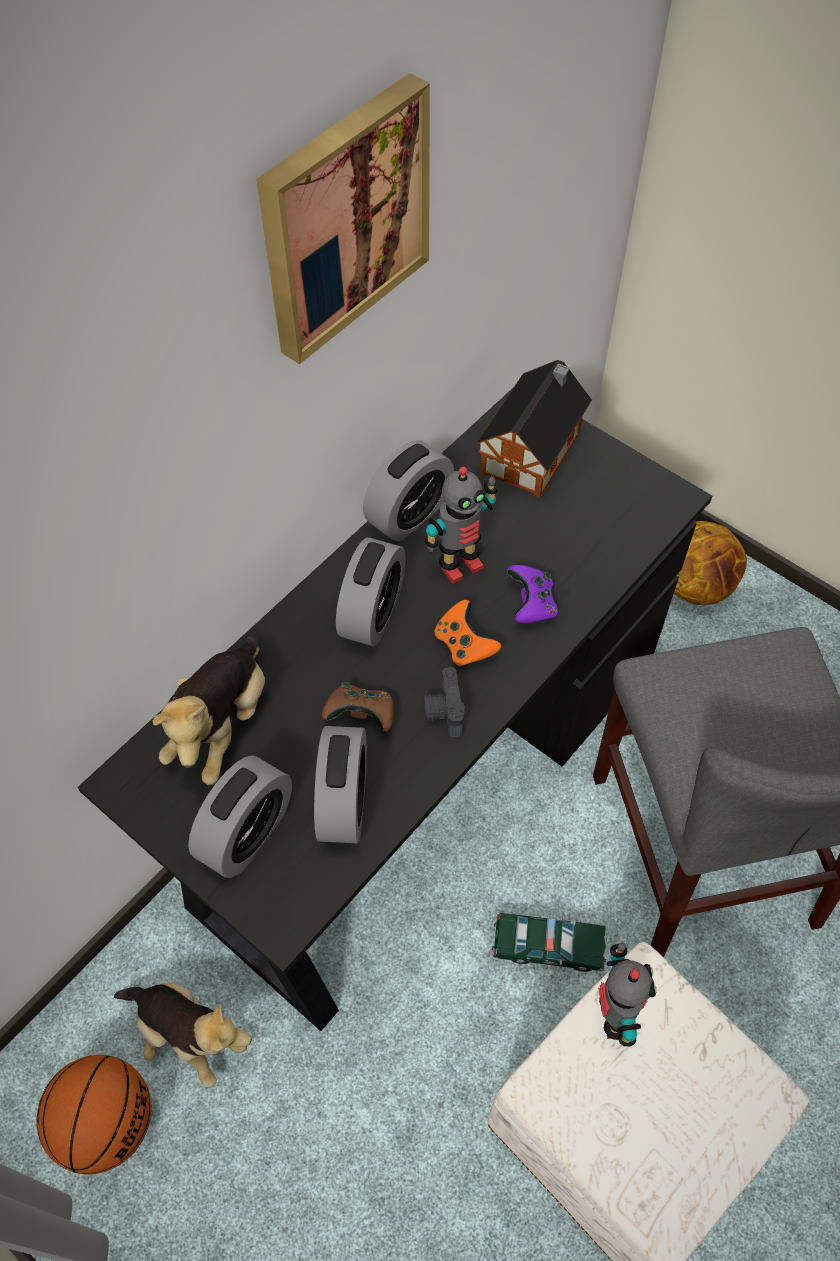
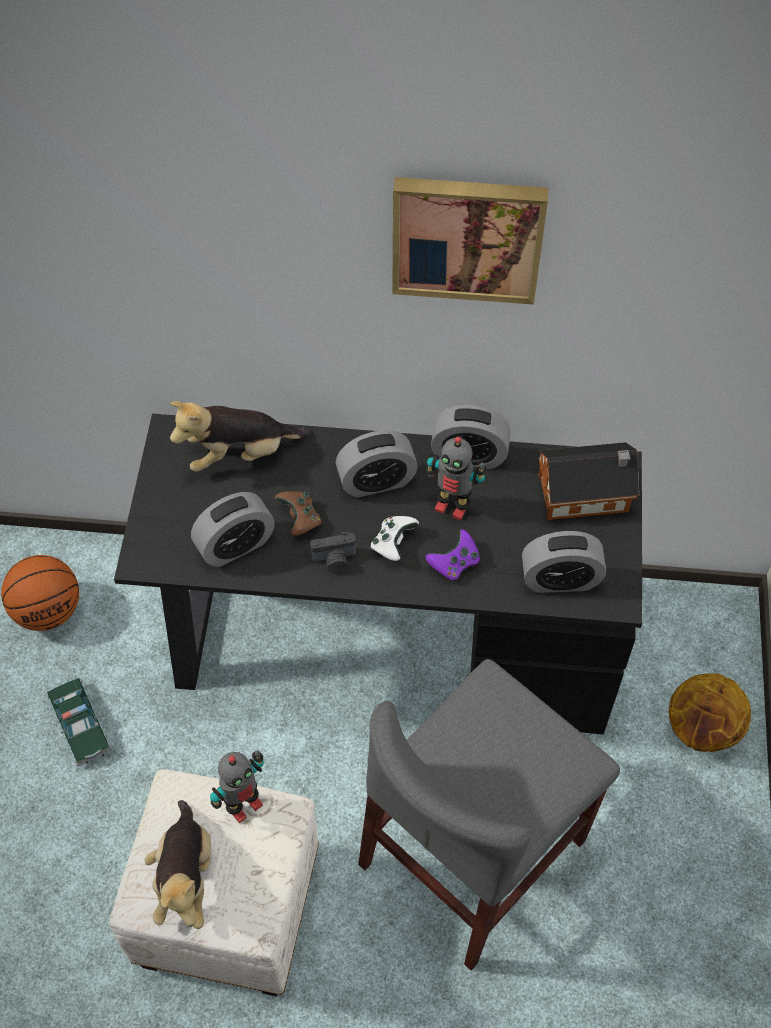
camera: 55 degrees right, 0 degrees up
plush toy [114,982,252,1087] -> plush toy moved to [144,800,211,929]
alarm clock [188,755,292,878] -> alarm clock moved to [522,531,606,593]
camera [423,667,465,738] -> camera turned 150 degrees counterclockwise [310,532,356,572]
orange game controller [434,600,501,666] -> white game controller [371,516,419,561]
toy car [492,913,608,974] -> toy car moved to [46,678,113,766]

